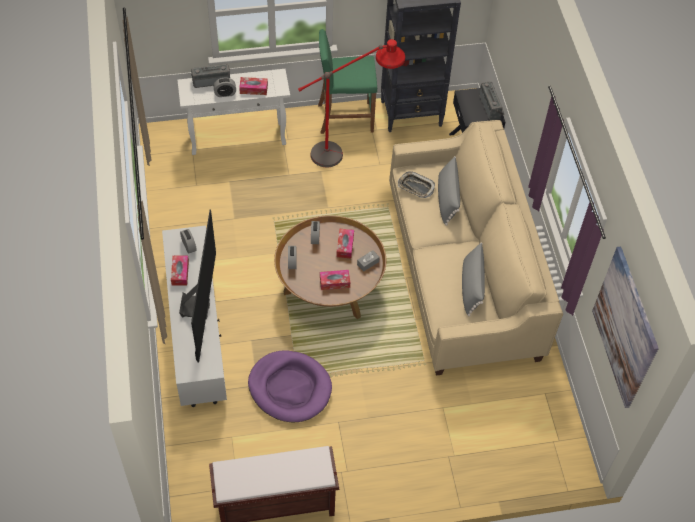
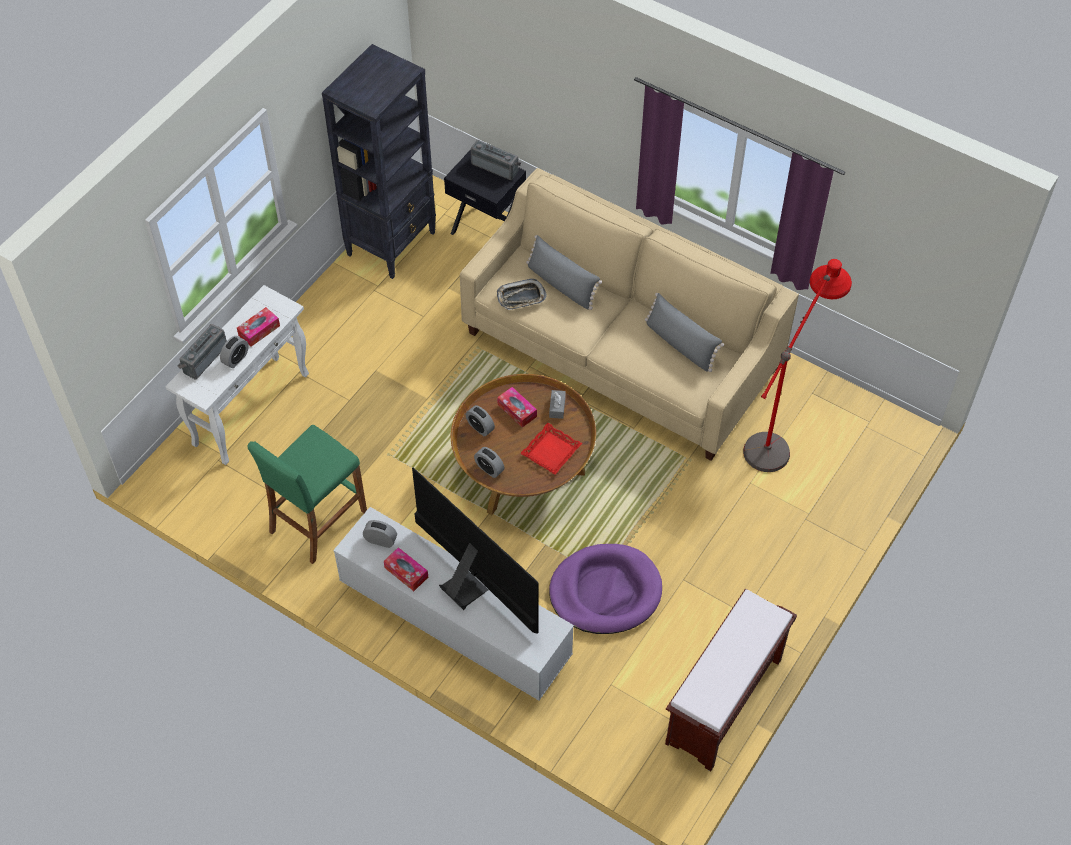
camera: 45 degrees left, 0 degrees up
red floor lamp [298,39,405,167] -> red floor lamp moved to [743,259,852,472]
green stool [318,29,377,134] -> green stool moved to [247,425,367,564]
tissue box [320,270,350,290] -> red tray [520,423,582,475]
picture [592,246,659,408] -> none

